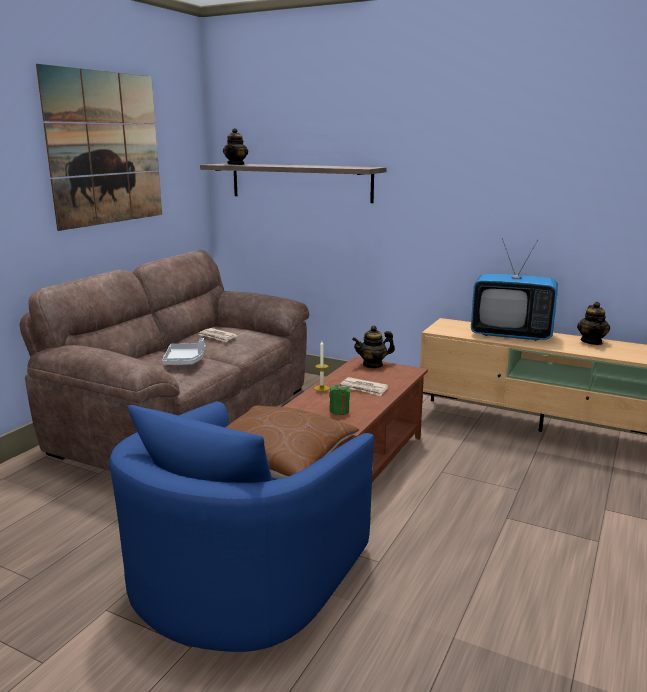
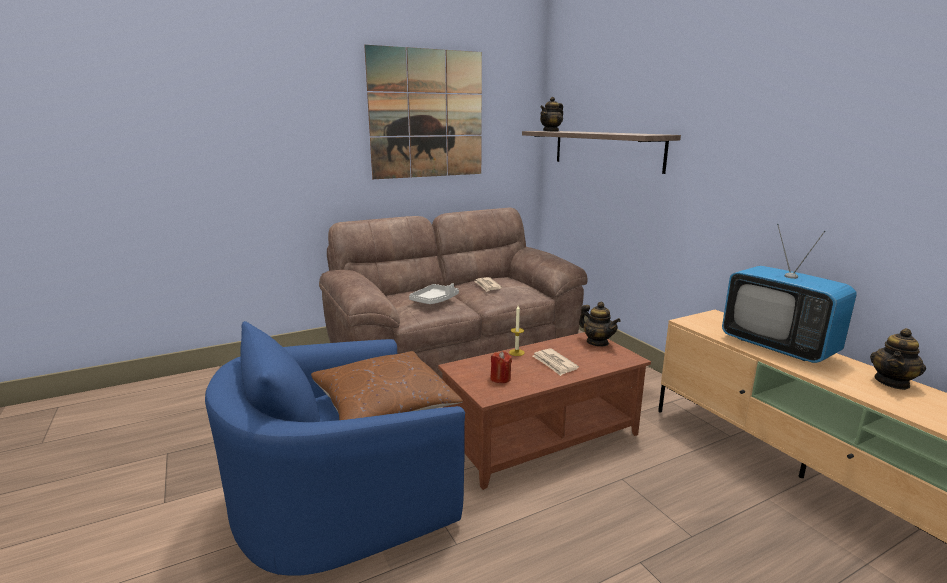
camera: 35 degrees right, 0 degrees up
green candle [329,384,350,415] -> red candle [490,351,512,383]
teapot [352,325,395,368] -> teapot turned 150 degrees counterclockwise [579,302,621,346]

